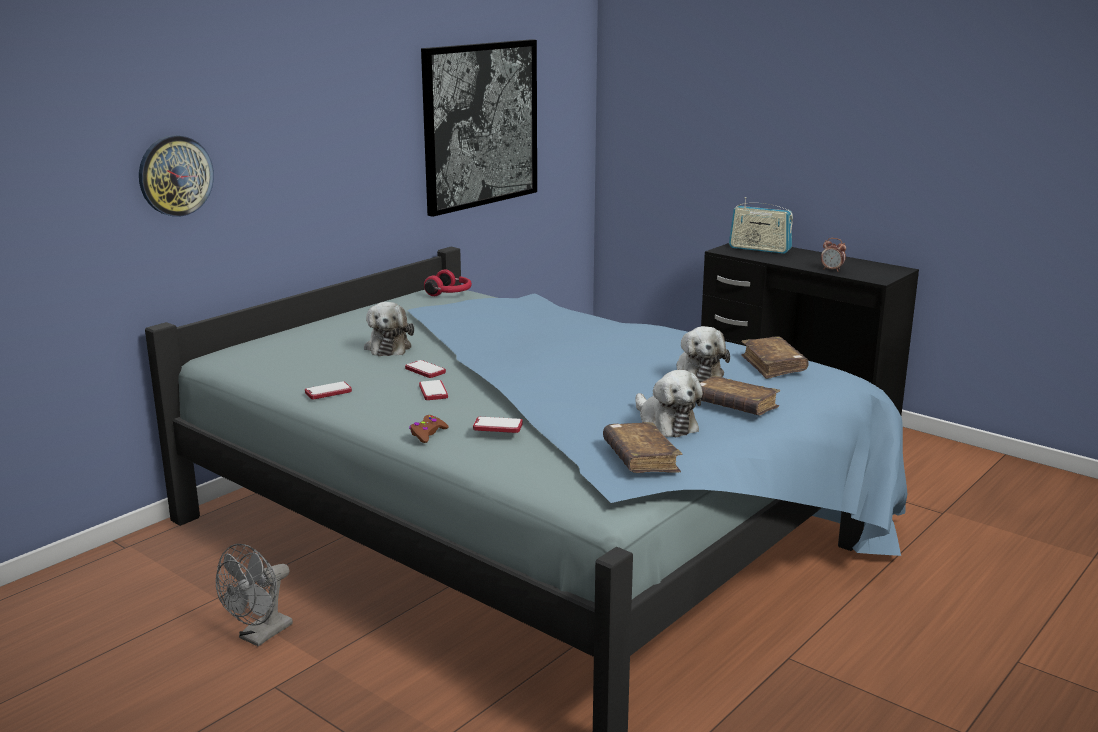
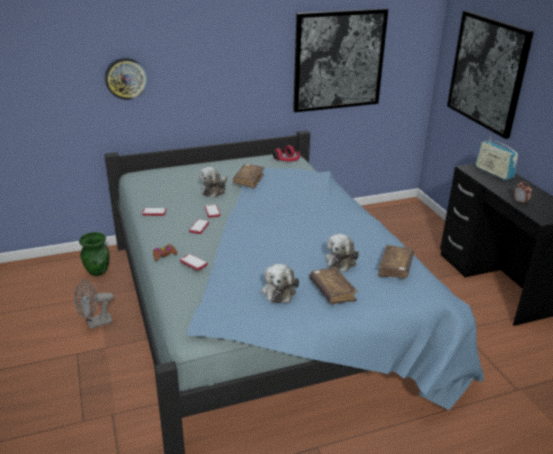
camera: 30 degrees right, 10 degrees up
brown book [603,422,682,473] -> brown book moved to [233,164,265,188]
none -> green vase [79,232,110,276]
none -> picture [447,11,534,139]

